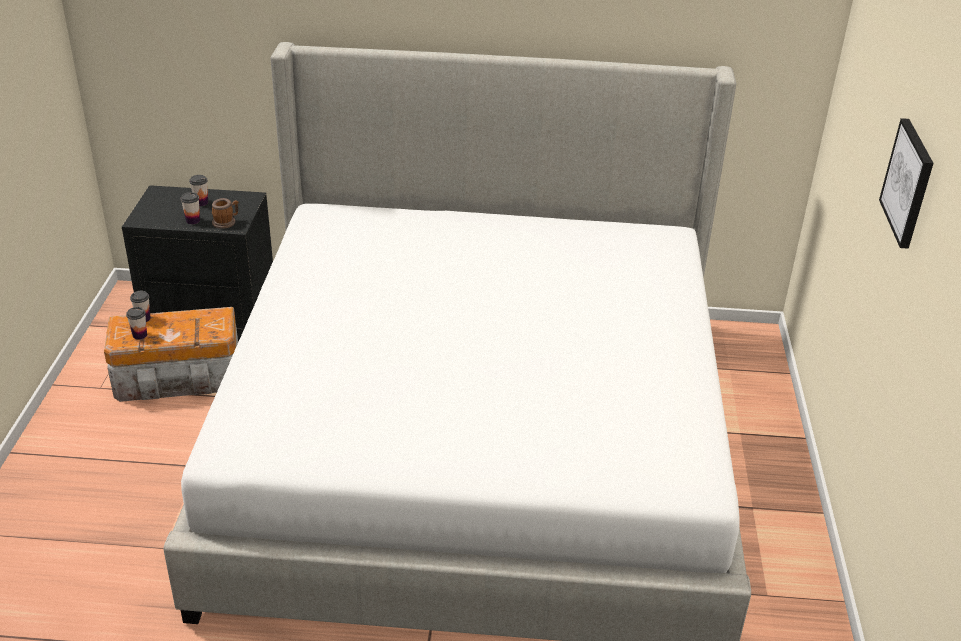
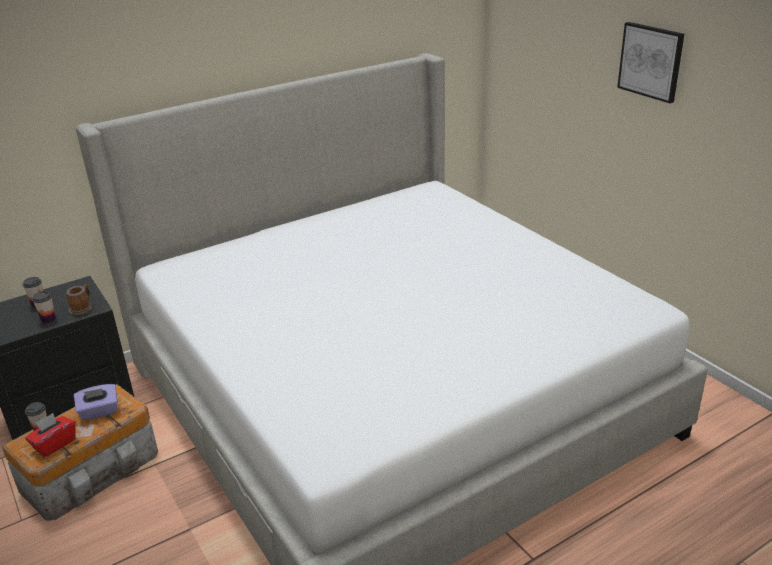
camera: 35 degrees left, 5 degrees down
cup [126,307,147,340] -> red tissue box [25,413,75,457]
none -> purple tissue box [74,384,118,421]

